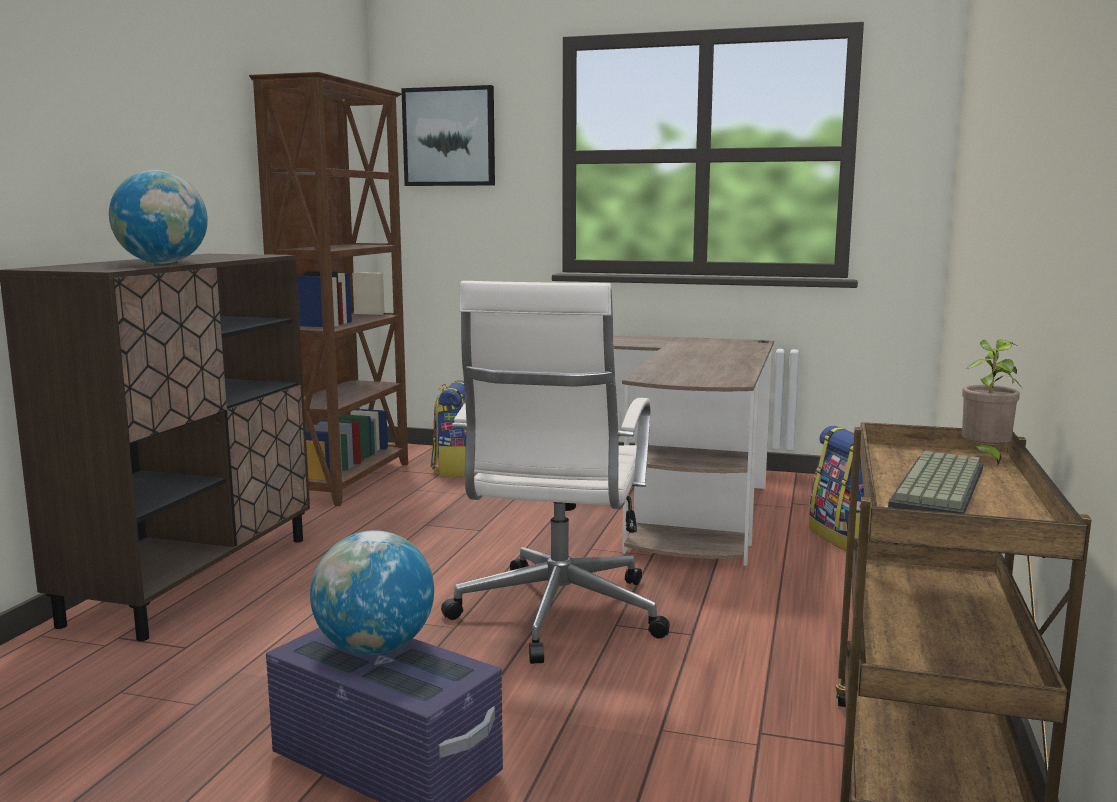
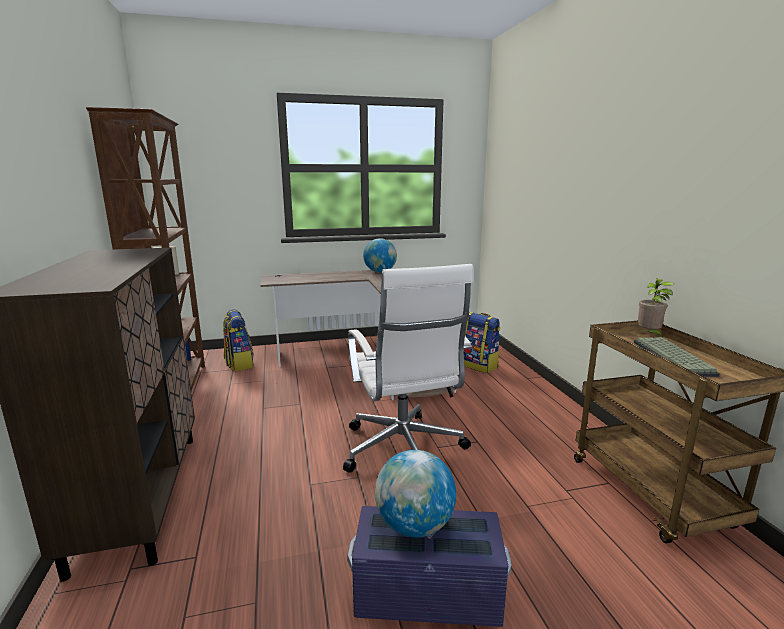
camera: 30 degrees left, 5 degrees up
globe [109,170,208,264] -> globe moved to [363,238,397,273]
picture [401,85,495,186] -> none

